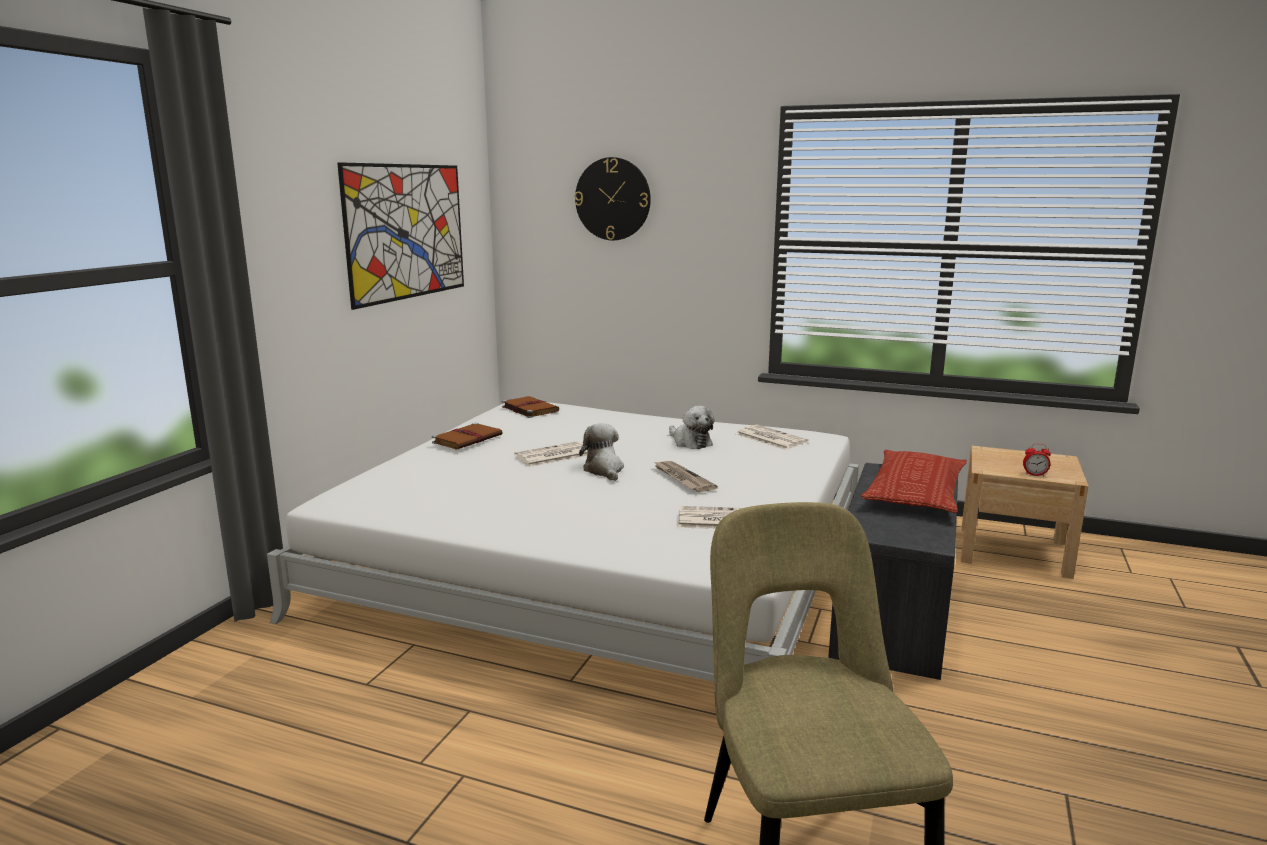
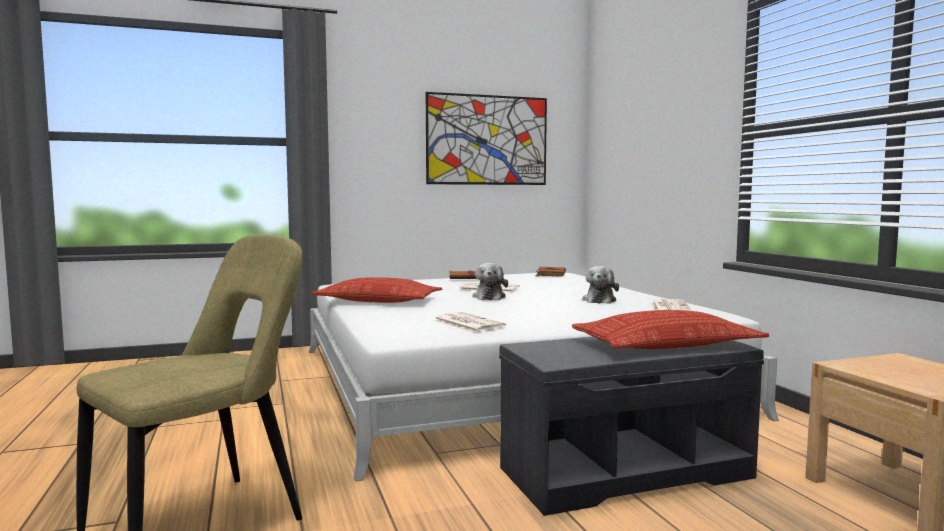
camera: 50 degrees right, 10 degrees down
wall clock [575,157,651,240] -> none
plush toy [579,423,624,481] -> plush toy turned 150 degrees clockwise [472,263,508,300]
newspaper [654,461,718,492] -> none
alarm clock [1023,443,1051,476] -> none
none -> pillow [311,277,442,303]

